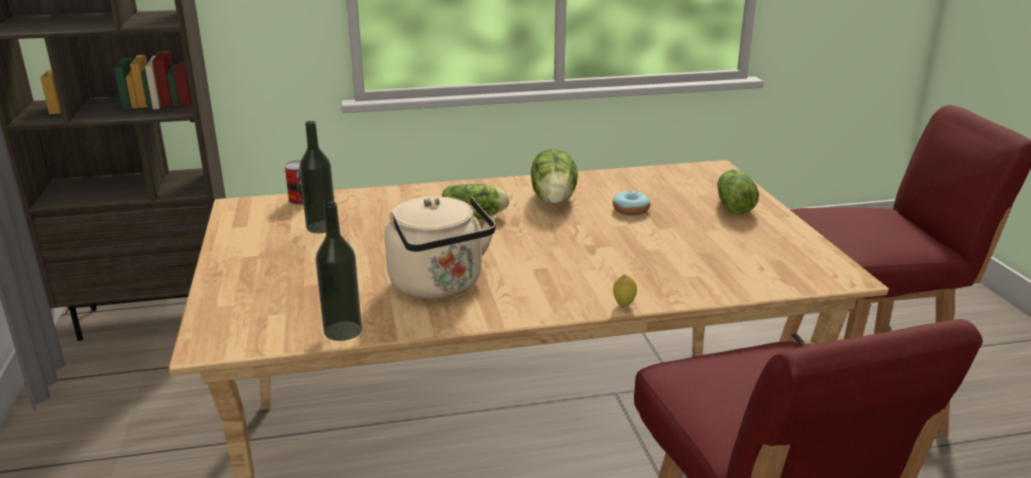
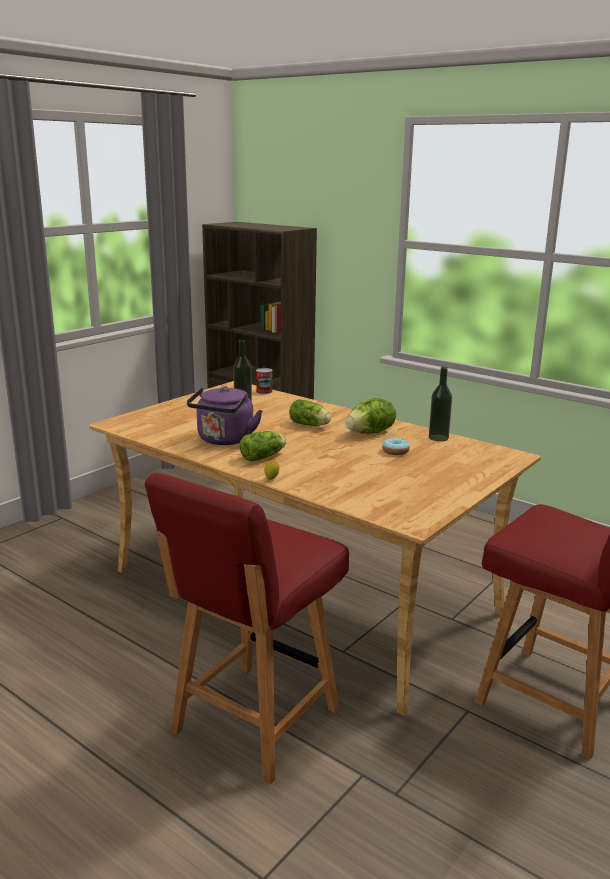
camera: 50 degrees right, 5 degrees down
bottle [316,202,362,341] -> bottle moved to [429,367,452,442]
beige kettle [385,196,496,299] -> purple kettle [187,386,263,445]
lettuce [717,169,759,214] -> lettuce moved to [240,431,286,462]

